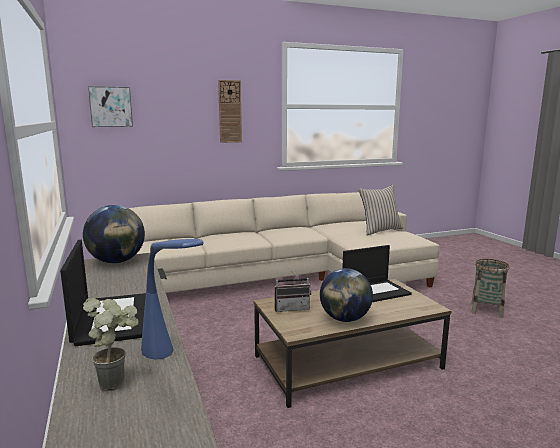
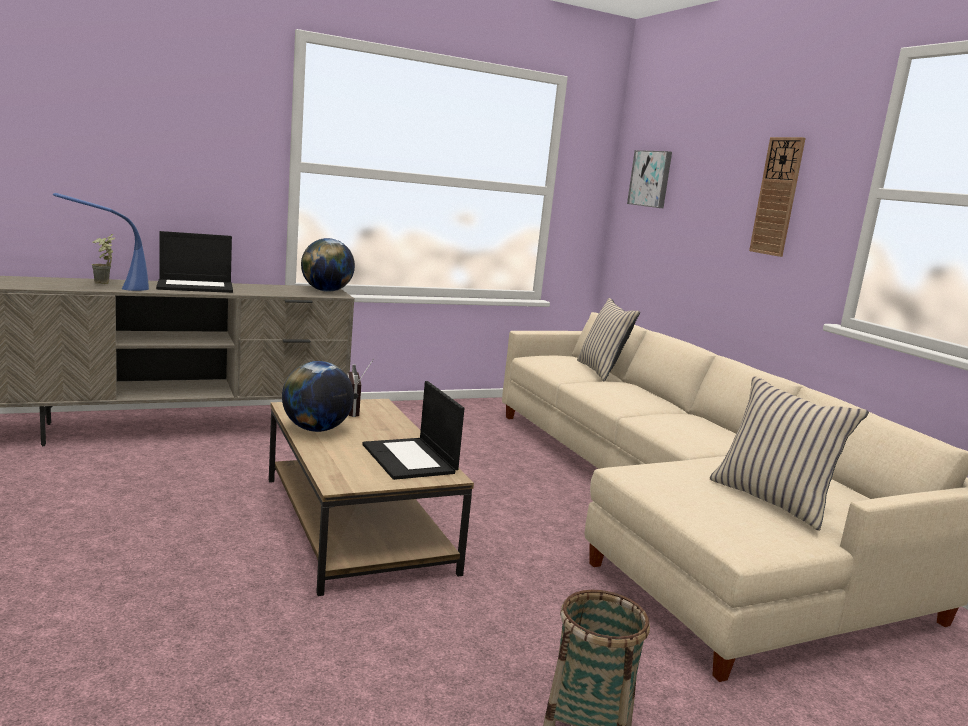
camera: 85 degrees right, 0 degrees up
none -> beige pillow [577,298,640,381]

